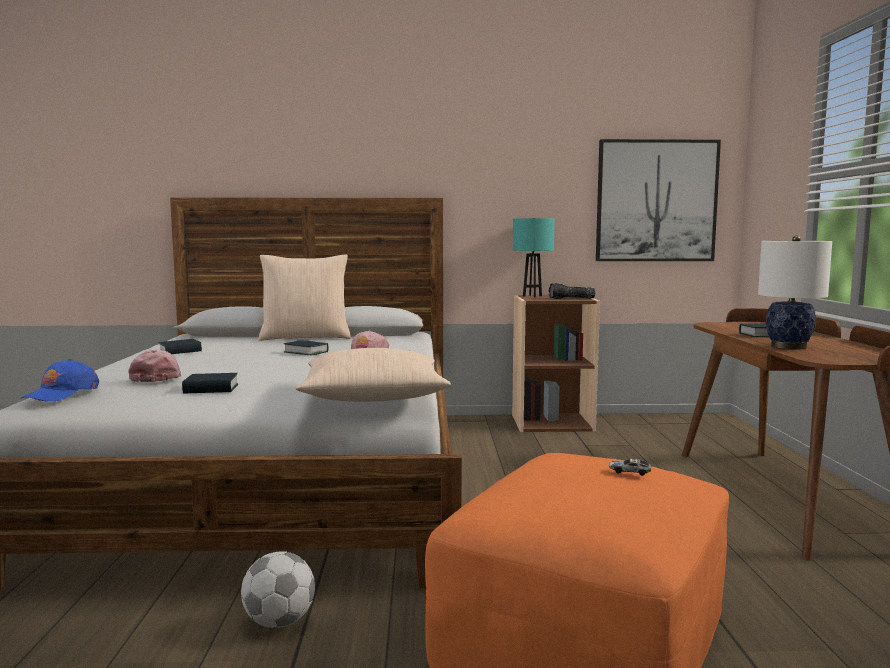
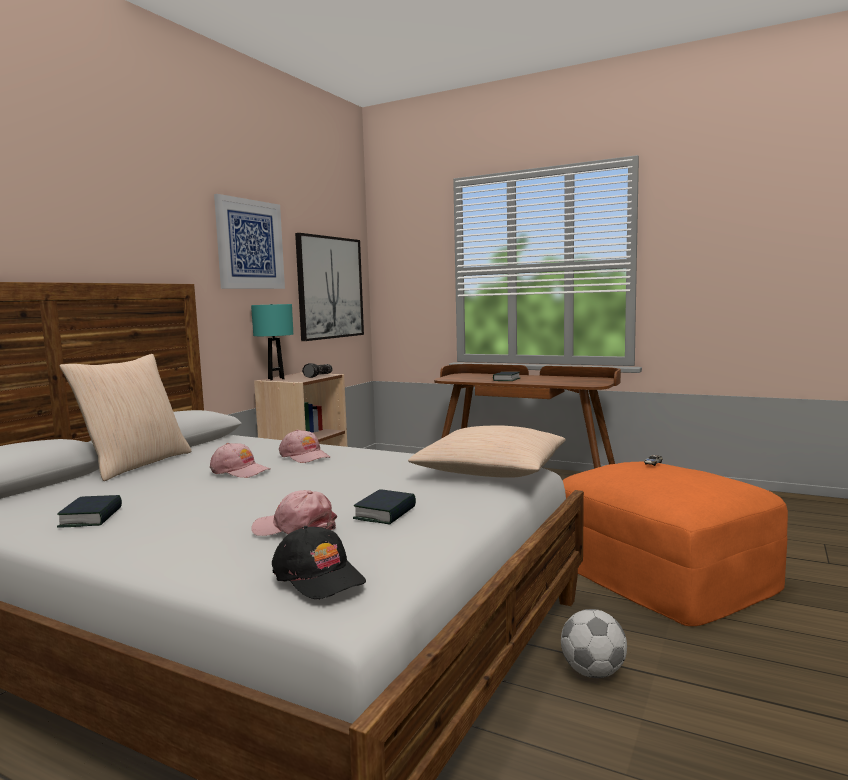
camera: 60 degrees left, 0 degrees up
blue cap [21,359,99,402] -> black cap [272,526,366,600]
book [284,340,329,355] -> pink cap [210,443,270,478]
white table lamp [758,236,832,350] -> none
none -> picture [214,194,285,289]

